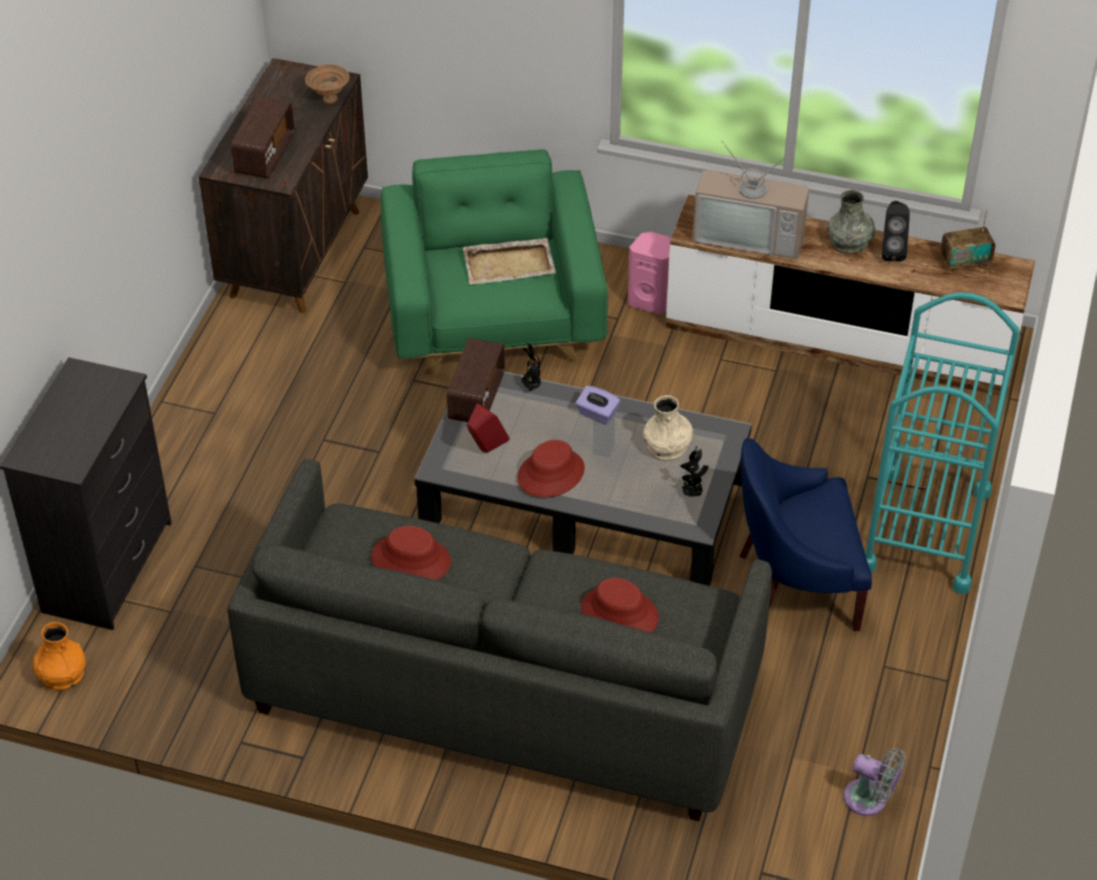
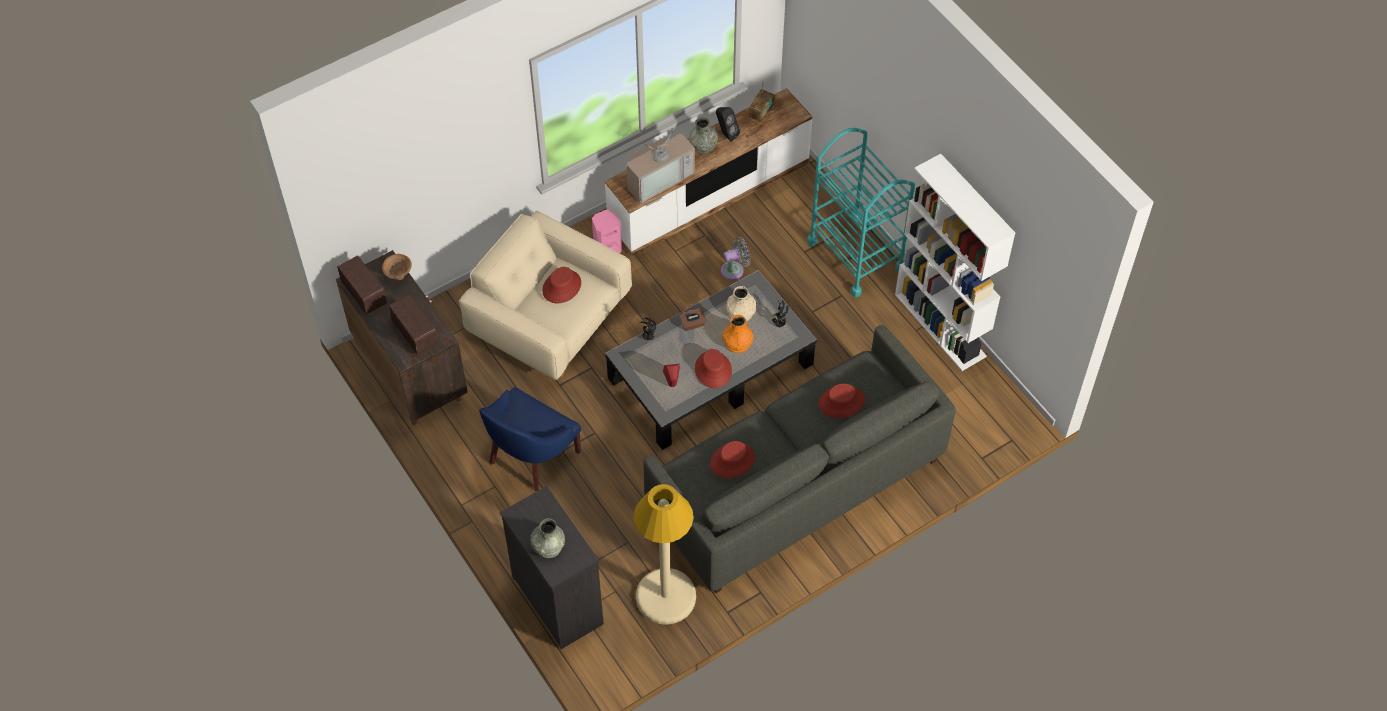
camera: 50 degrees left, 10 degrees up
orange vase [33,622,86,690] -> orange vase moved to [722,315,753,353]
green armchair [381,149,608,375] -> beige armchair [459,211,632,380]
radio [447,338,505,422] -> radio moved to [337,255,387,314]
beige tray [463,238,556,285] -> red hat [542,267,581,303]
purple tissue box [576,385,620,424] -> brown tissue box [679,308,706,331]
blue armchair [739,438,872,631] -> blue armchair moved to [479,387,581,491]
grey fan [844,748,906,816] -> grey fan moved to [721,237,751,280]
none -> grey vase [530,518,565,558]
none -> beige floor lamp [633,484,696,625]
none -> white bookcase [895,154,1015,371]

